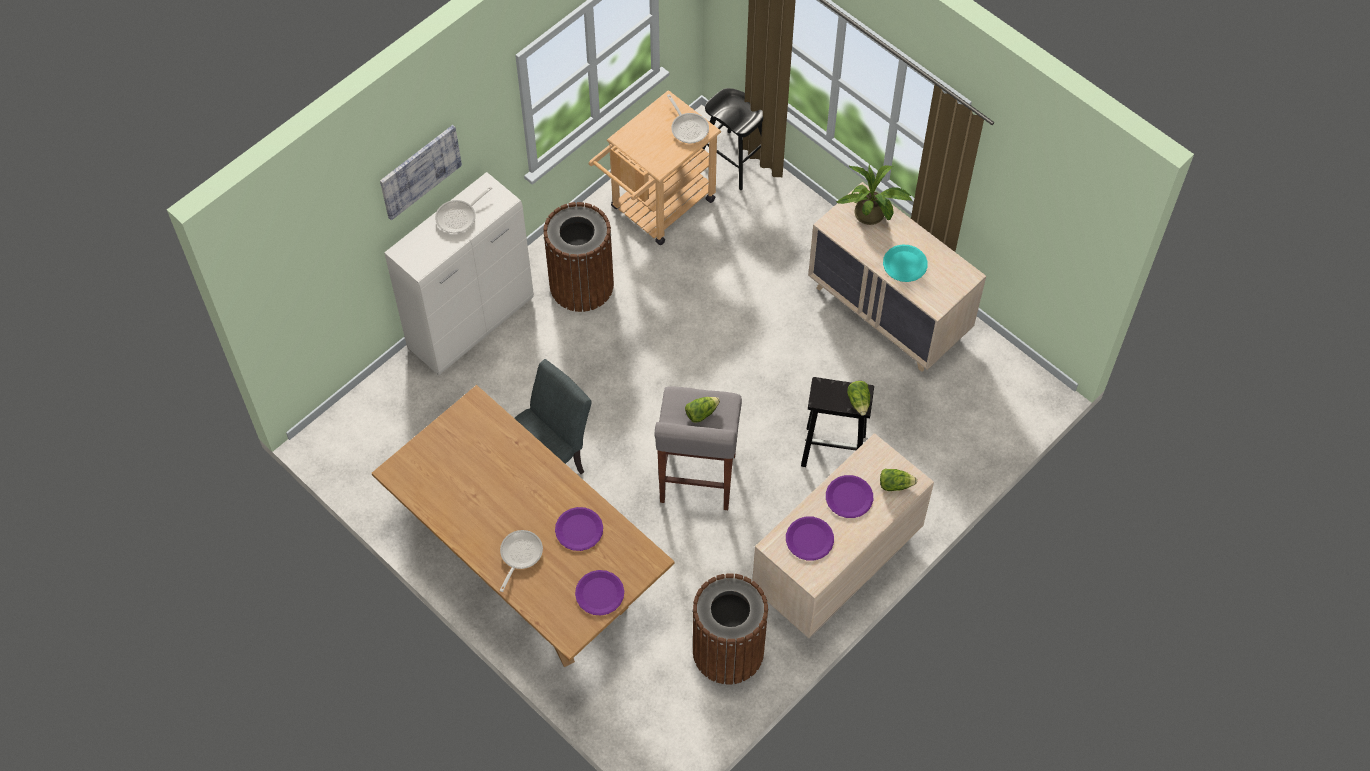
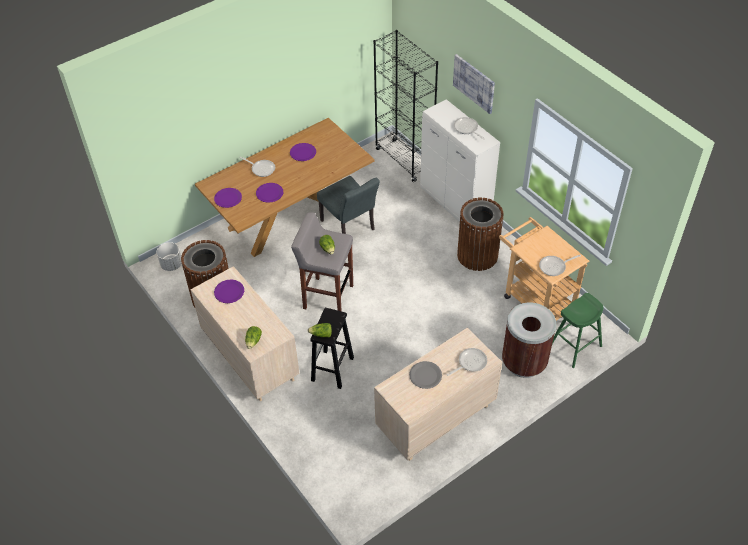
camera: 100 degrees right, 10 degrees down
black stool [701,88,763,190] -> green stool [552,293,603,368]
purple plate [826,475,873,518] -> purple plate moved to [290,143,316,161]
potted plant [836,165,912,225] -> frying pan [447,348,487,376]
turquoise plate [883,244,928,282] -> grey plate [409,361,442,389]
none -> white planter [157,242,182,271]
none -> black bookcase [373,30,438,182]
none -> brown trash can [502,302,556,378]

